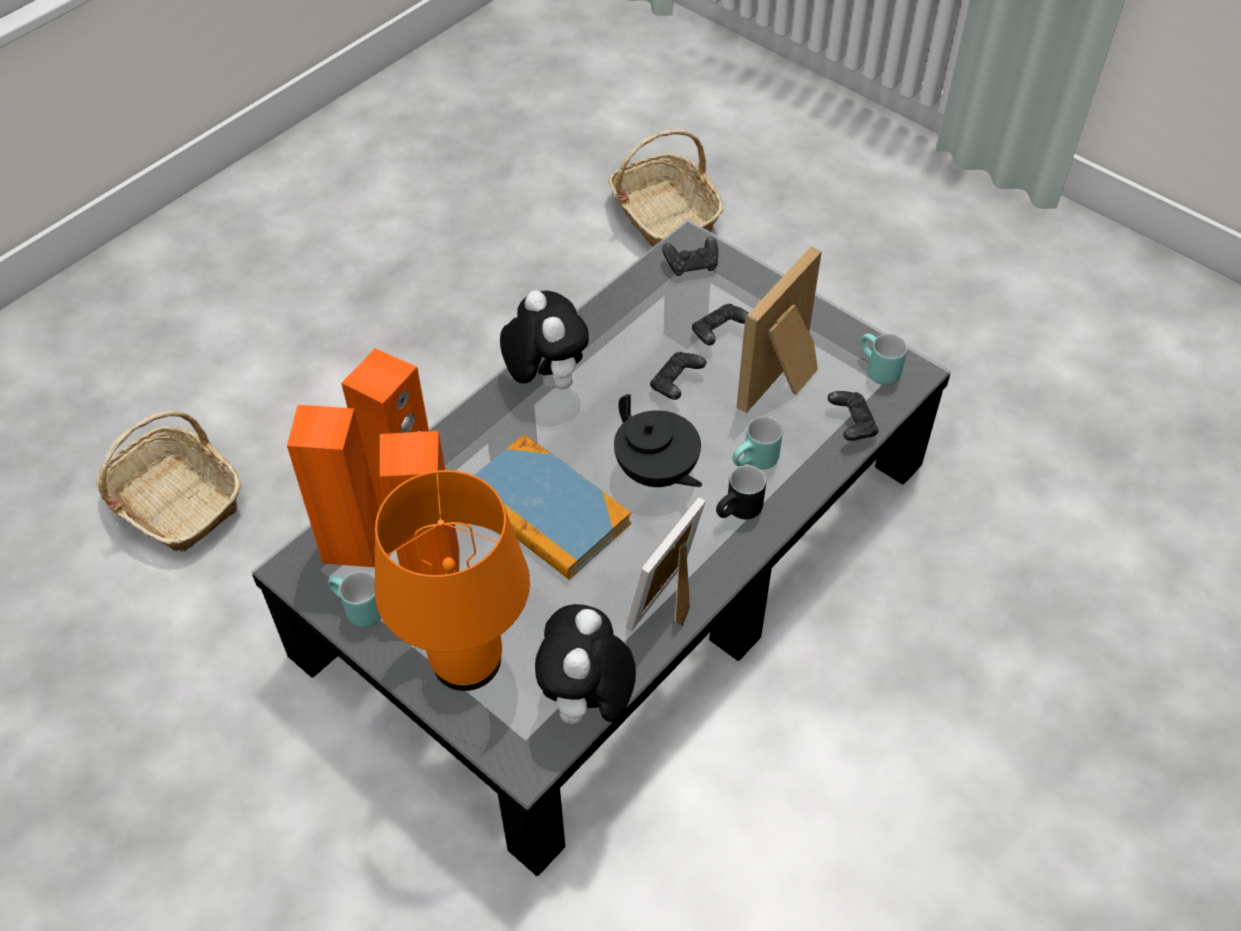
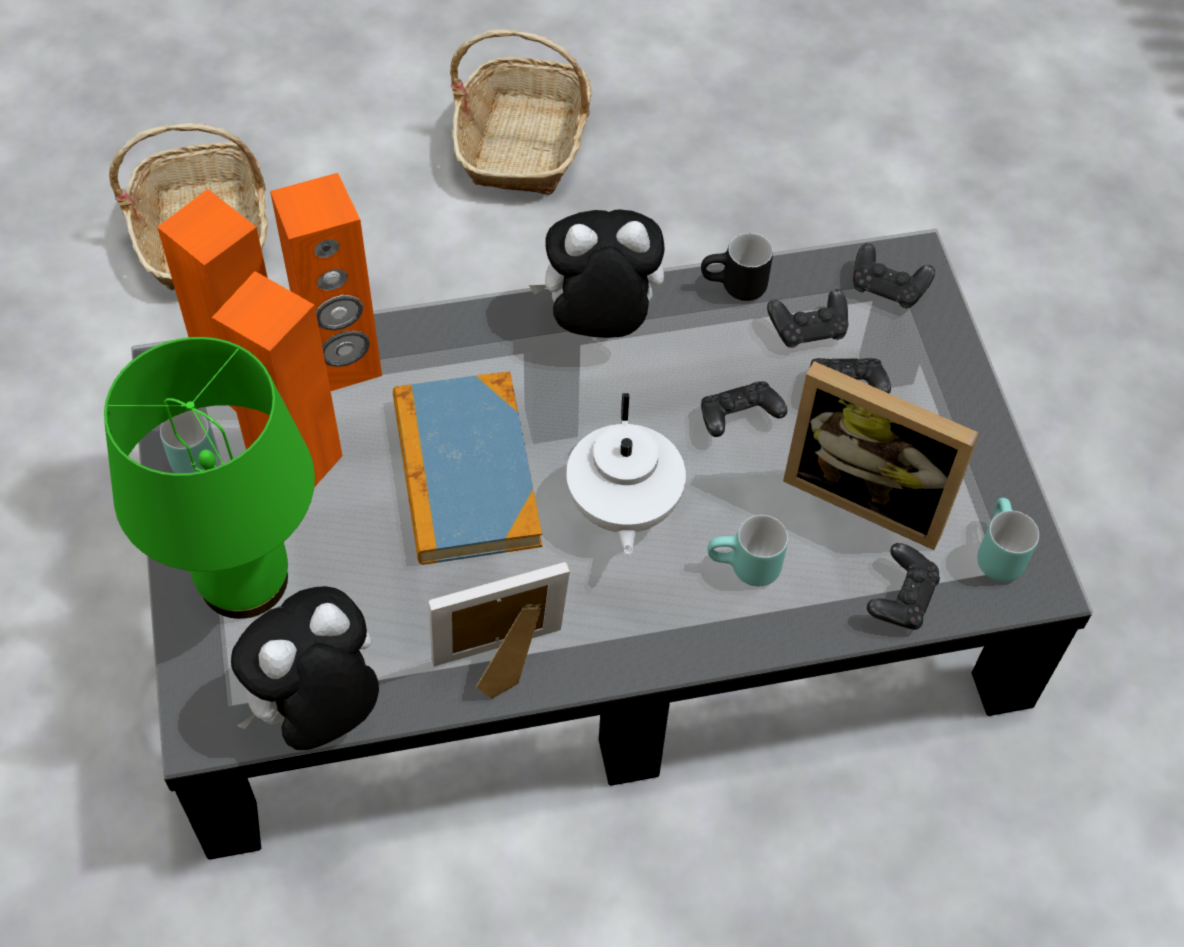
camera: 35 degrees right, 5 degrees up
orange table lamp [375,470,530,691] -> green table lamp [104,337,315,619]
plush toy [500,290,589,389] -> plush toy turned 105 degrees counterclockwise [529,209,665,338]
basket [608,129,723,247] -> basket moved to [450,29,592,195]
black teapot [614,394,702,487] -> white teapot [566,393,686,555]
black mug [716,465,766,519] -> black mug moved to [701,233,773,301]
picture frame [736,247,822,413] -> picture frame turned 135 degrees counterclockwise [783,361,980,550]
none -> black game controller [767,289,848,348]

